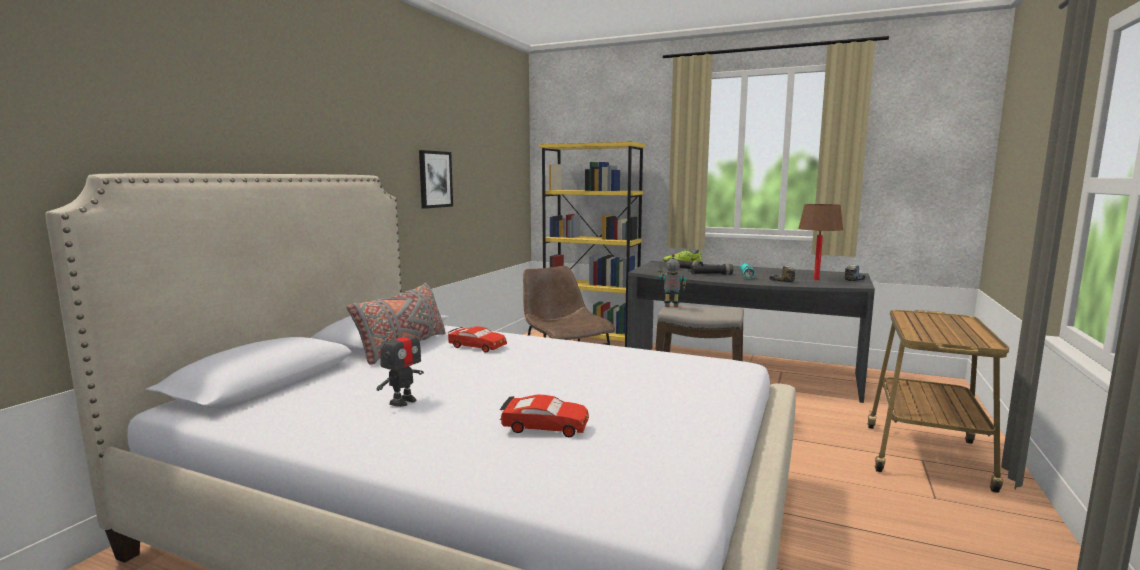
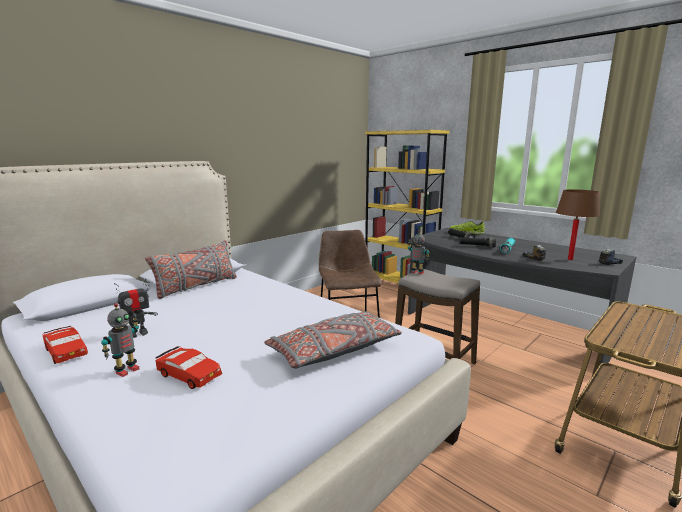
camera: 20 degrees right, 5 degrees up
picture [419,150,453,209] -> none
red toy car [448,326,507,353] -> red toy car moved to [43,326,88,364]
none -> toy robot [101,303,140,377]
none -> grey pillow [264,312,402,369]

